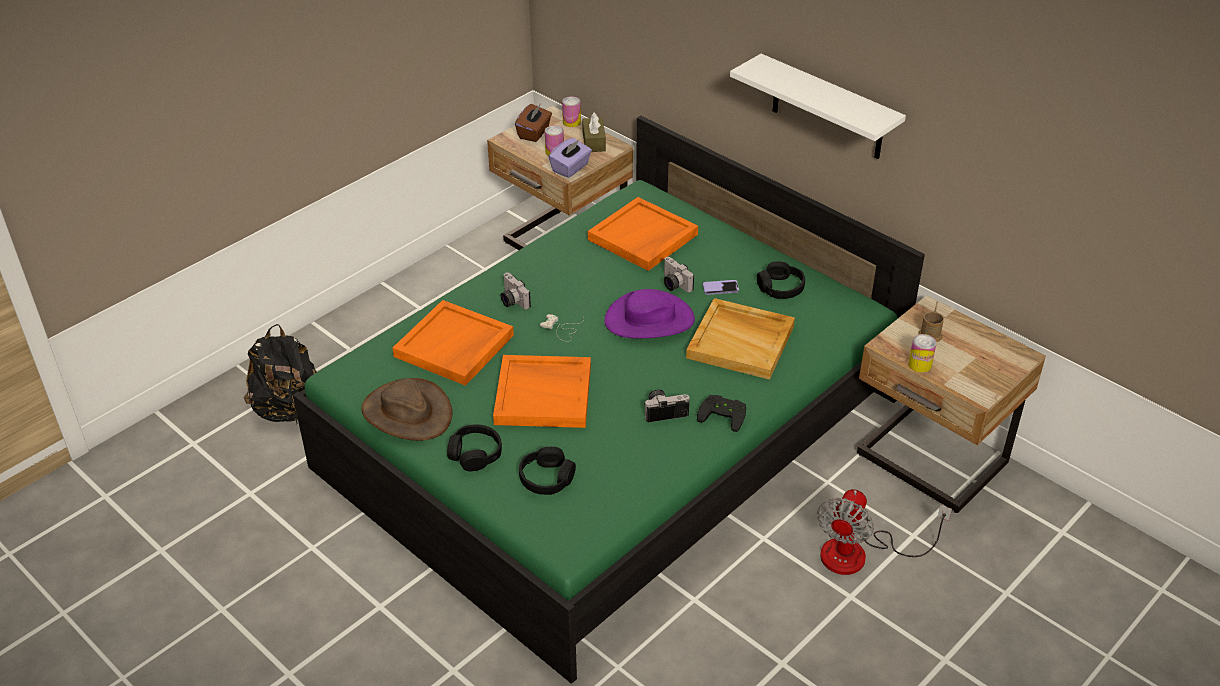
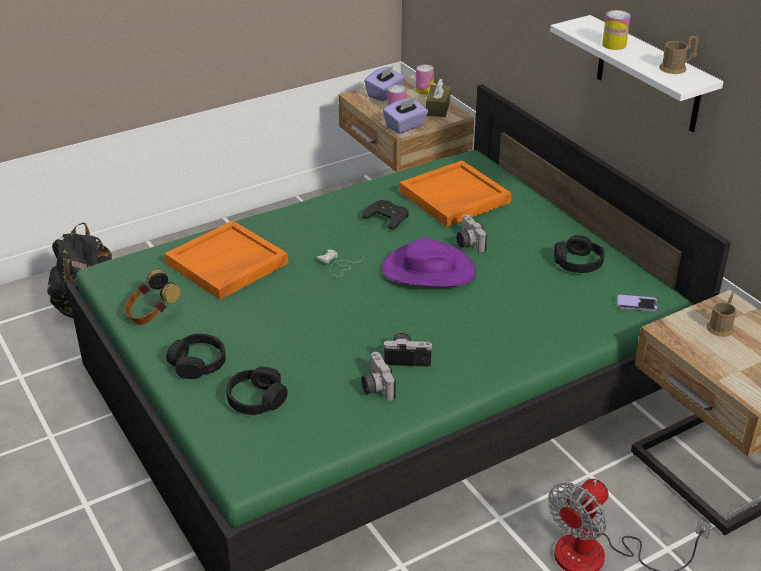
camera: 15 degrees right, 5 degrees down
brown hat [361,378,453,441] -> headphones [124,270,181,325]
orange tray [493,355,591,428] -> none
camera [501,272,531,309] -> camera moved to [362,352,396,401]
brown tissue box [515,104,552,142] -> purple tissue box [365,65,405,101]
beige tray [686,298,795,380] -> none
black game controller [697,395,746,432] -> black game controller moved to [362,200,409,230]
phone [703,280,739,295] -> phone moved to [617,295,657,312]
can [908,334,937,373] -> can moved to [602,10,631,50]
none -> brown mug [659,36,699,74]

